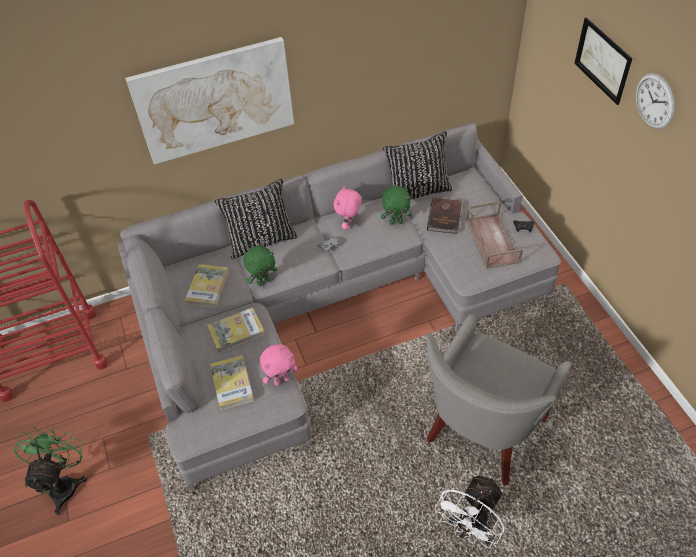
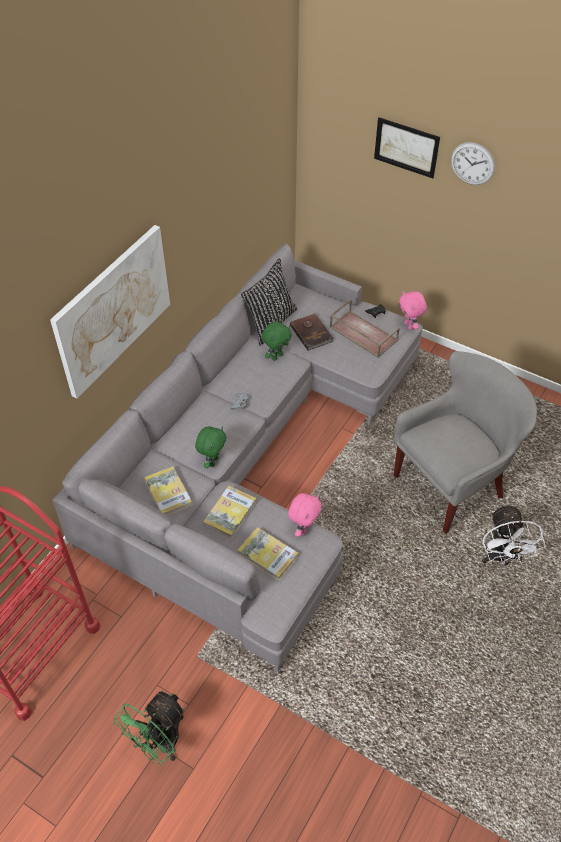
camera: 40 degrees left, 0 degrees up
green fan [14,426,87,515] -> green fan turned 105 degrees counterclockwise [113,690,185,765]
black pillow [215,178,298,259] -> none
pink plush toy [334,185,362,229] -> pink plush toy moved to [399,291,427,330]
grey armchair [426,314,572,486] -> grey armchair turned 120 degrees counterclockwise [393,351,537,534]

